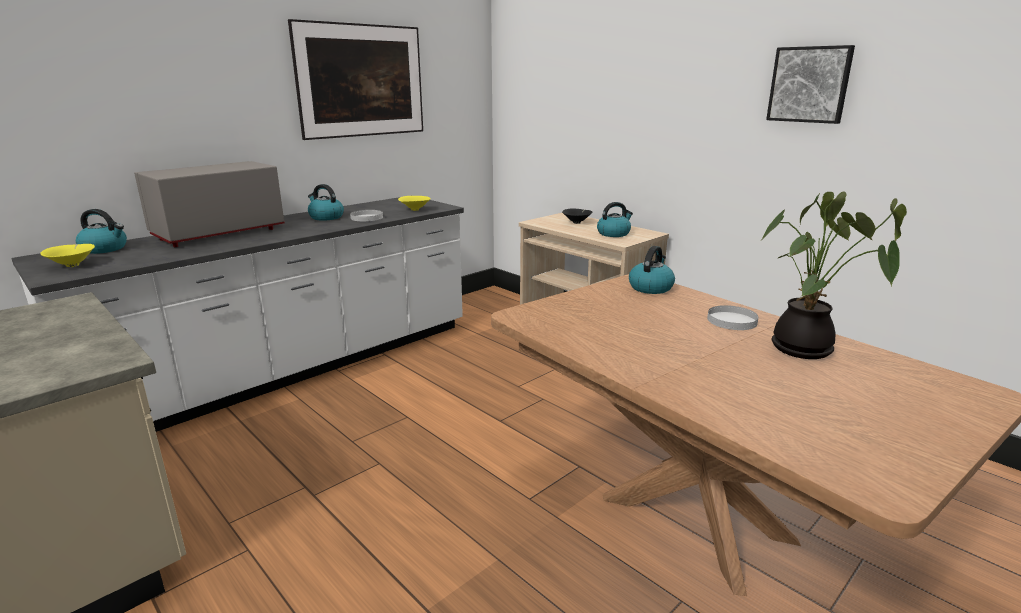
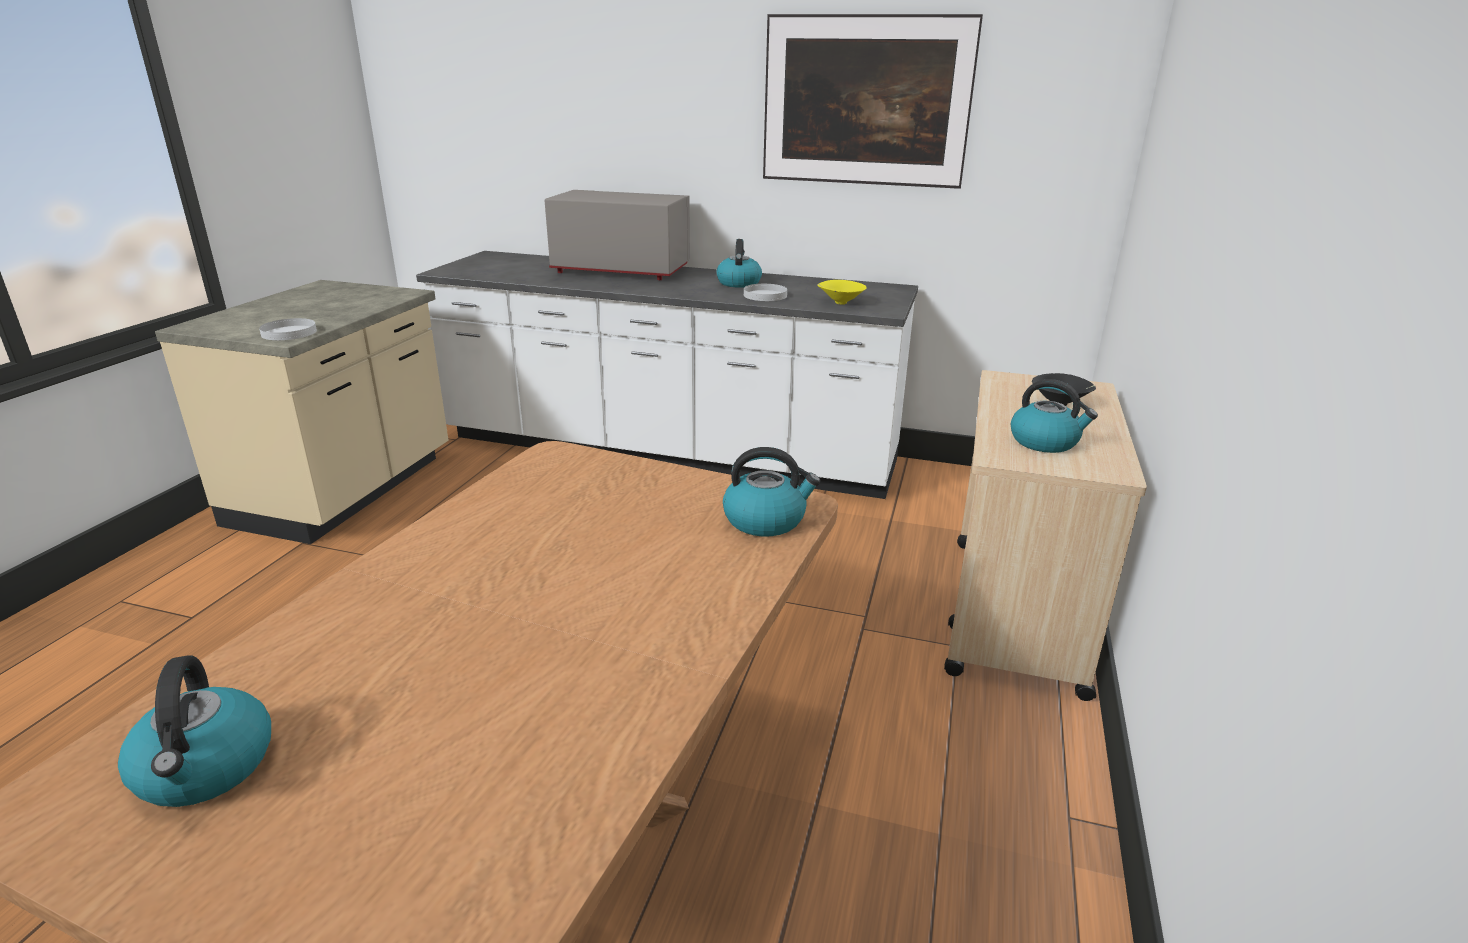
camera: 60 degrees right, 5 degrees up
yellow bowl [40,244,95,267] -> none
kettle [76,209,127,254] -> kettle moved to [118,655,271,807]
white plate [707,305,758,330] -> white plate moved to [259,318,317,340]
potted plant [760,191,907,359] -> none
picture [766,45,855,124] -> none

